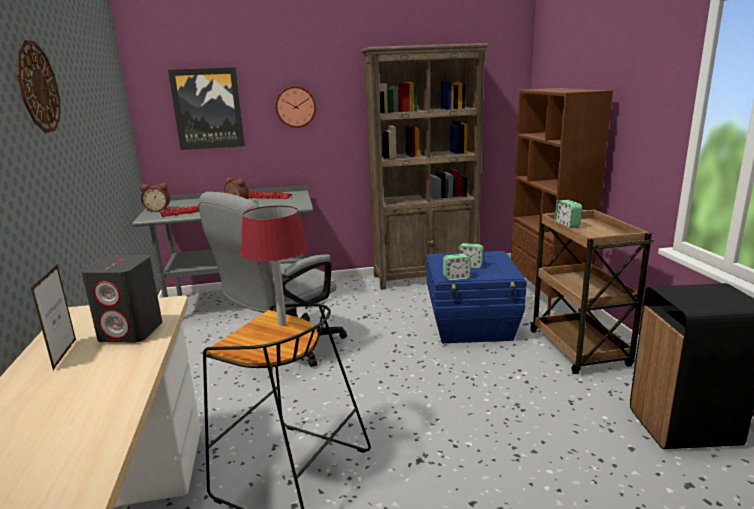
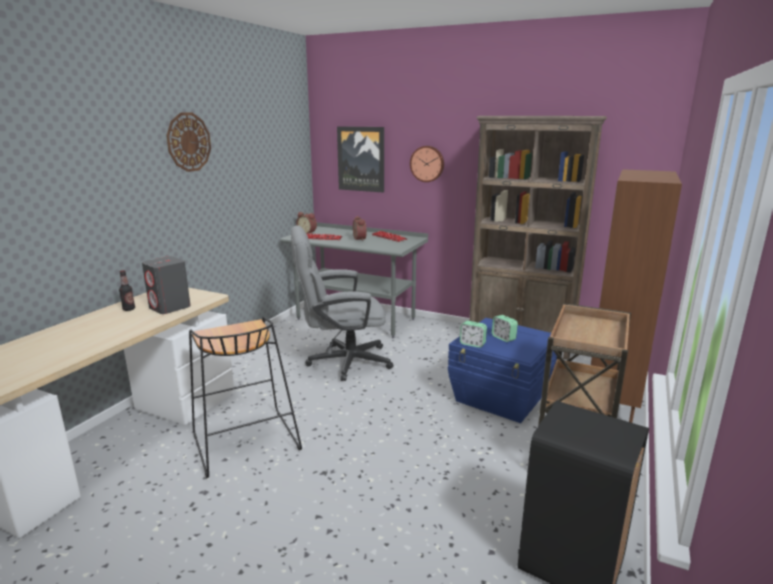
camera: 35 degrees right, 0 degrees up
picture frame [31,265,76,370] -> bottle [119,270,135,311]
red table lamp [240,206,308,326] -> none
alarm clock [554,200,582,228] -> none

